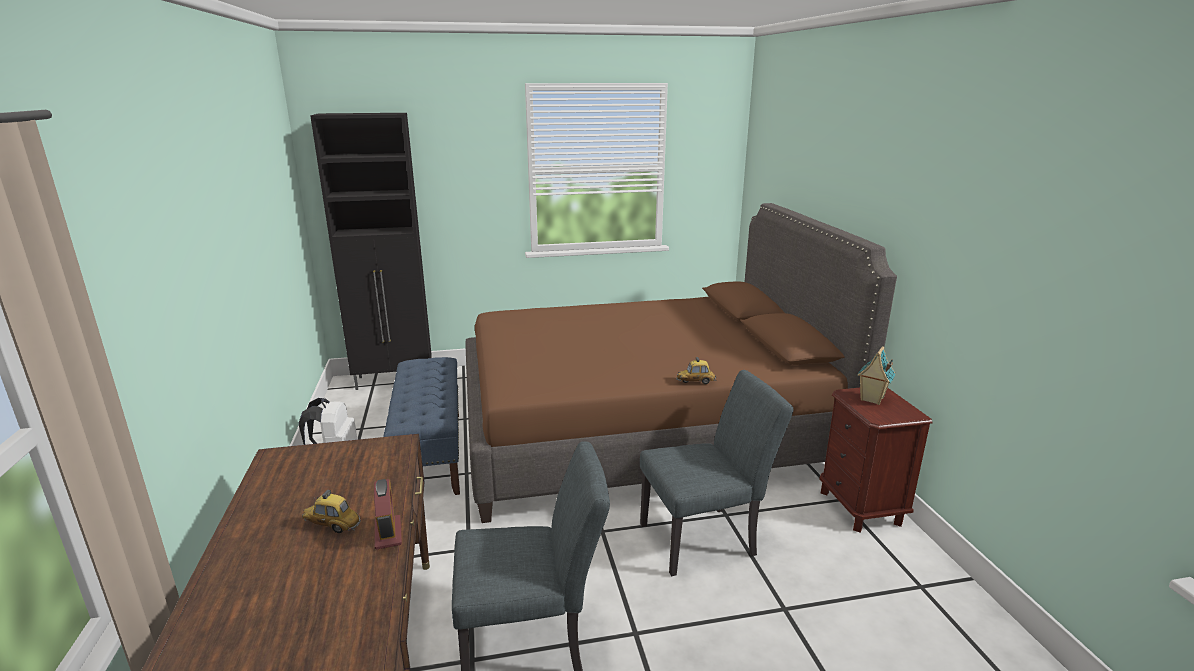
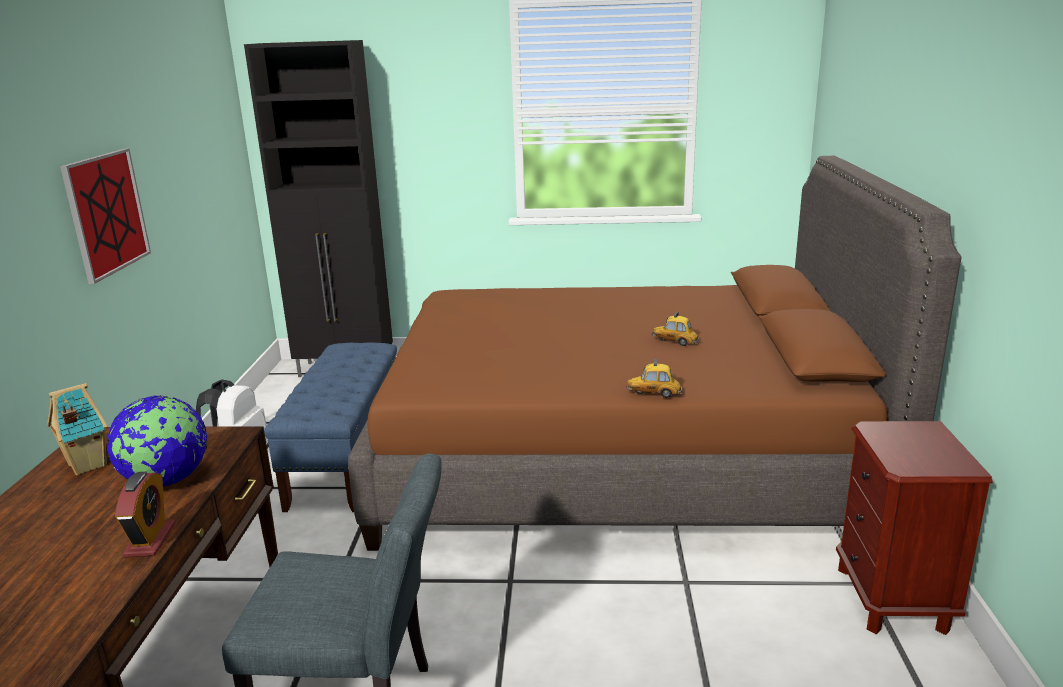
camera: 15 degrees right, 0 degrees up
toy car [302,490,361,533] -> toy car moved to [652,312,699,346]
grey chair [640,370,794,576] -> none
toy house [857,346,896,405] -> toy house moved to [47,383,108,475]
none -> picture [60,149,151,284]
none -> globe [107,395,207,486]

